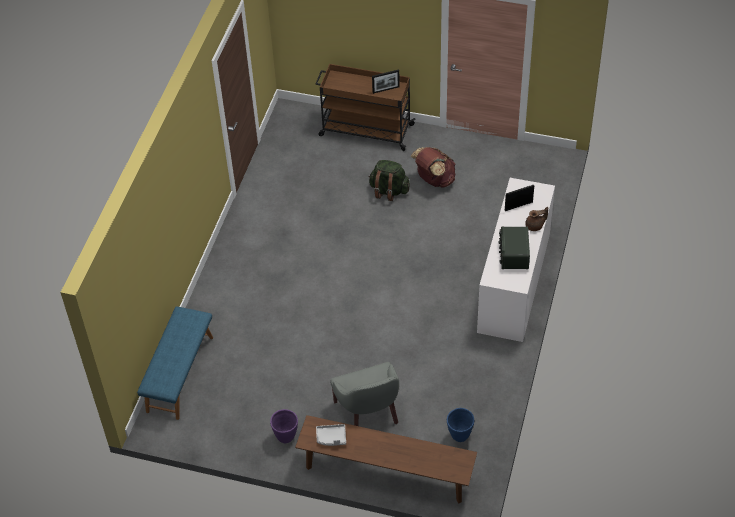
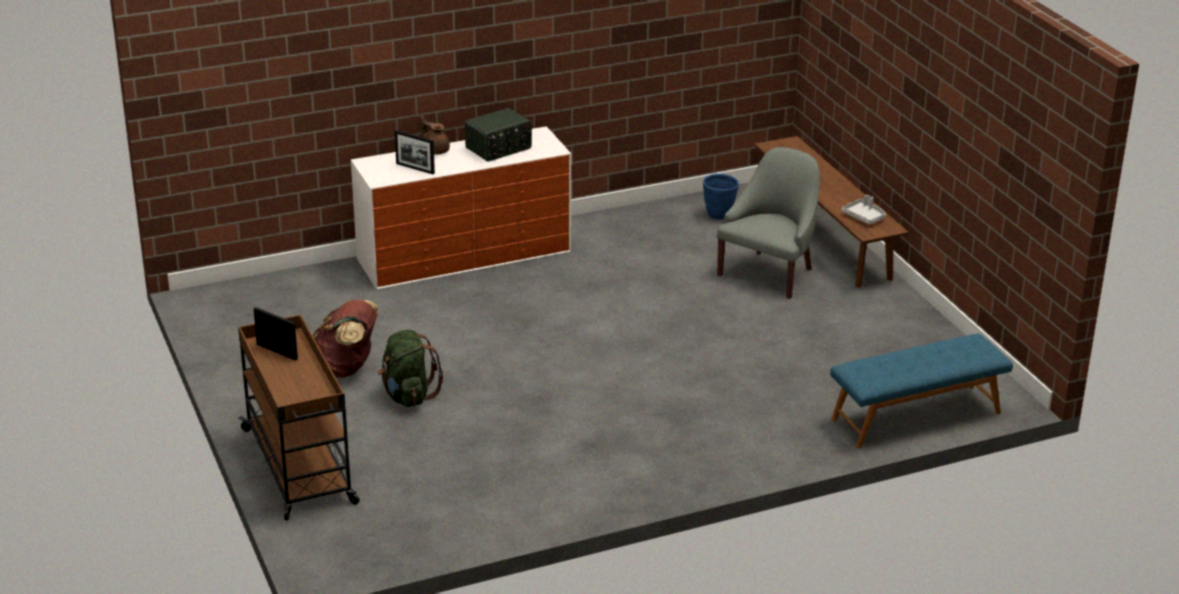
camera: 130 degrees left, 20 degrees down
purple planter [270,409,298,443] -> none

